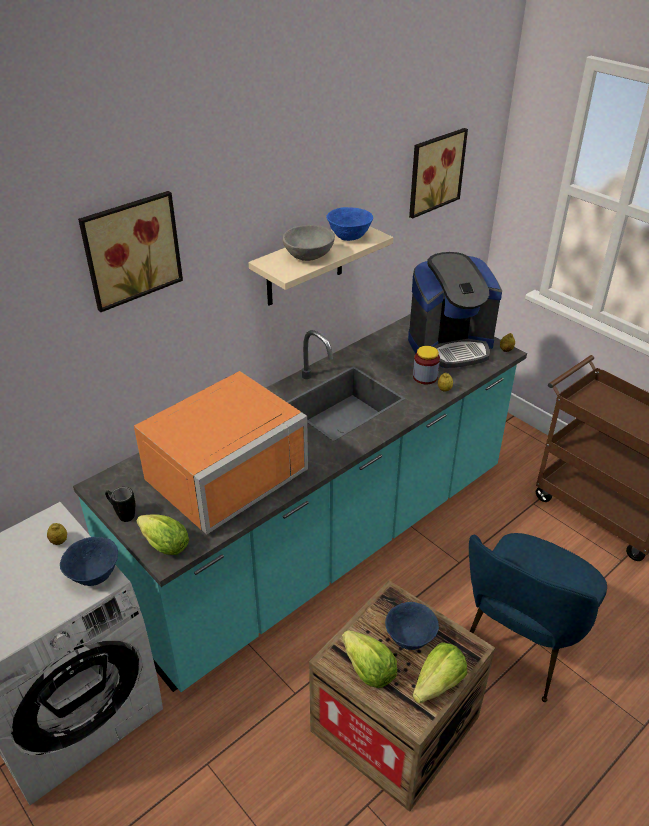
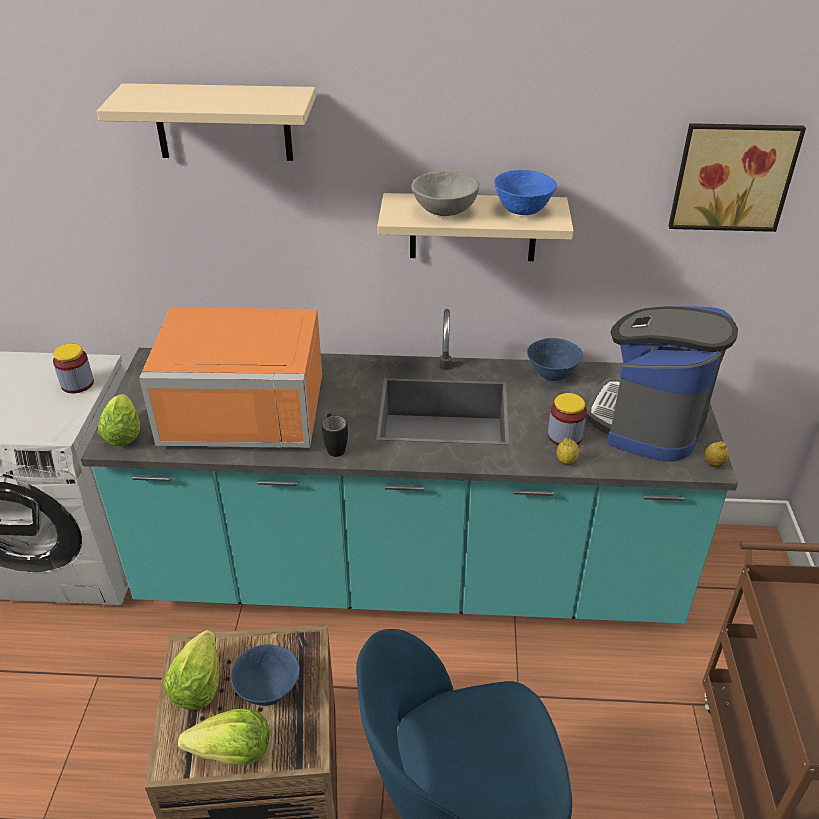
camera: 45 degrees right, 0 degrees up
lemon [47,523,67,545] -> jar [53,343,94,393]
blue bowl [60,537,118,586] -> blue bowl moved to [527,338,583,381]
picture [78,191,183,312] -> beige shelf [97,83,316,161]
black mug [105,487,135,522] -> black mug moved to [322,413,348,457]
coffee machine [408,252,502,368] -> coffee machine turned 90 degrees clockwise [586,306,738,461]

